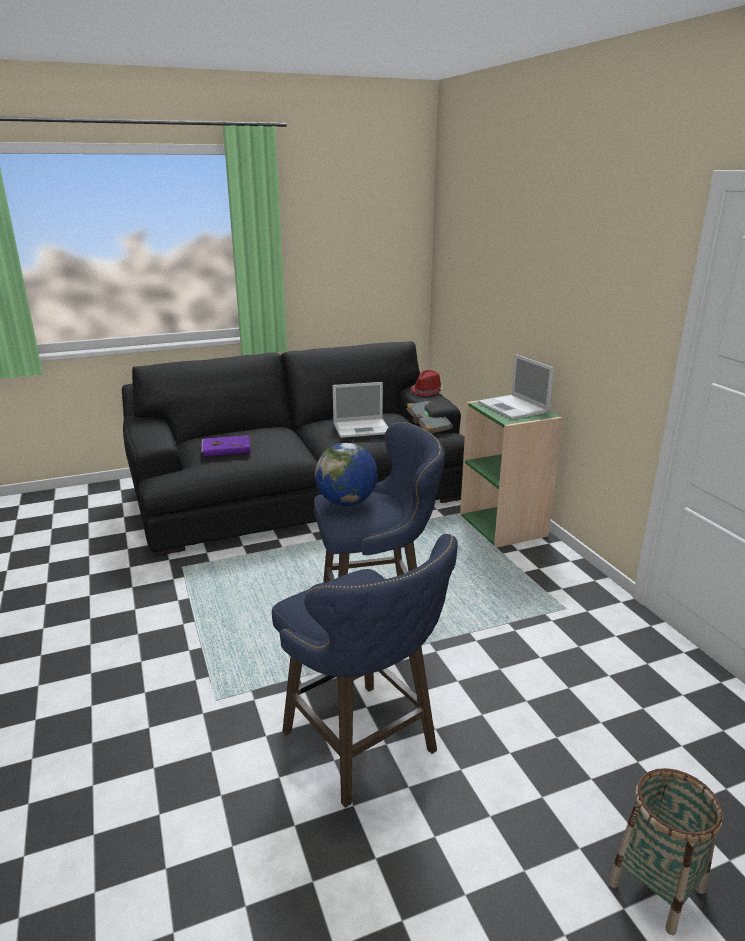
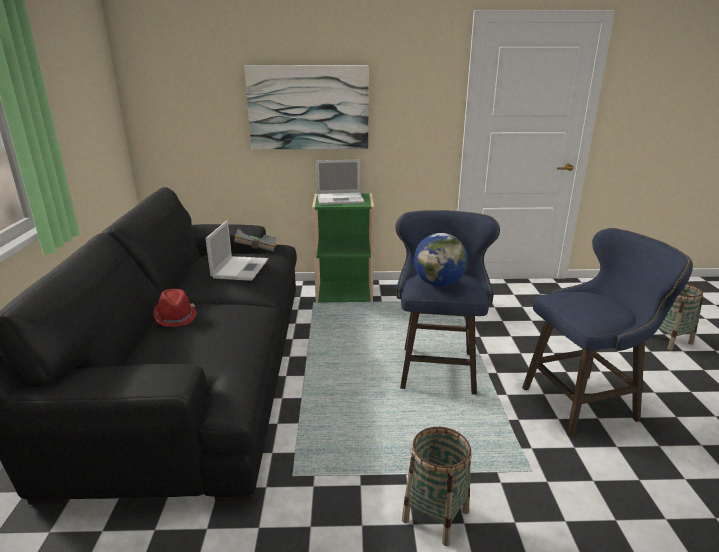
camera: 70 degrees left, 0 degrees up
purple book [201,435,251,456] -> none
red hat [411,370,443,396] -> red hat moved to [153,289,197,327]
none -> picture [244,65,369,149]
none -> basket [402,427,471,546]

